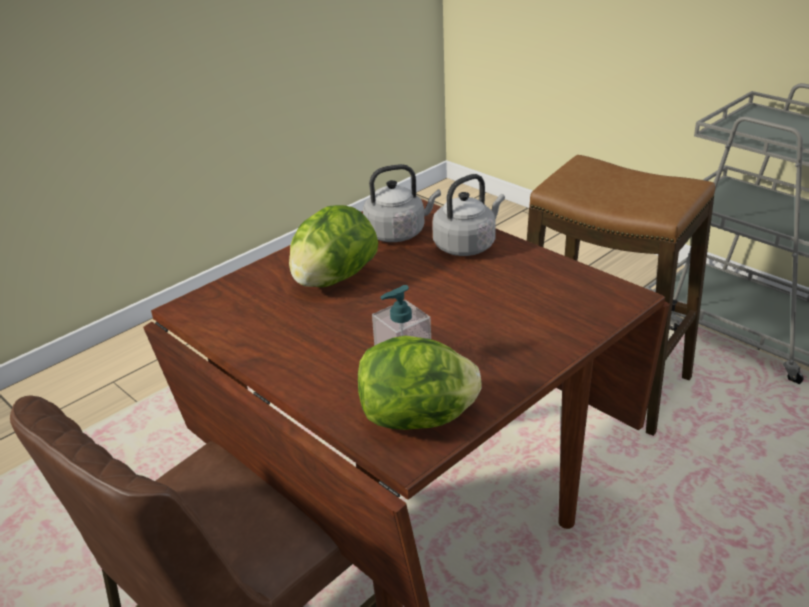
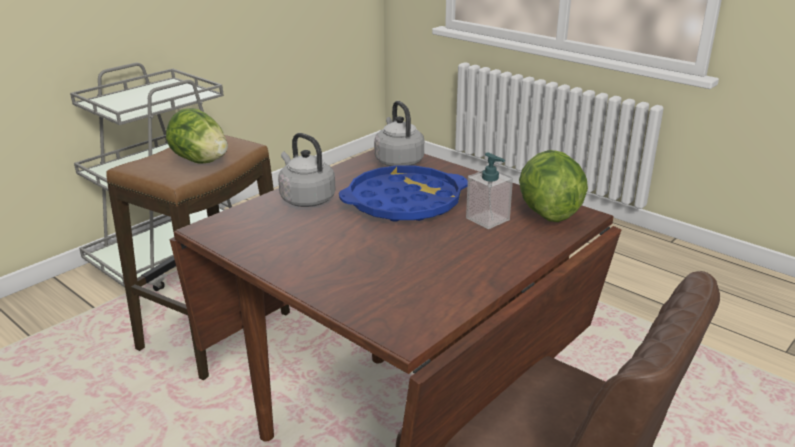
camera: 95 degrees left, 5 degrees down
lettuce [289,205,378,287] -> lettuce moved to [166,108,228,164]
grey kettle [363,164,441,242] -> grey kettle moved to [374,101,424,166]
none -> blue tray [339,165,468,222]

